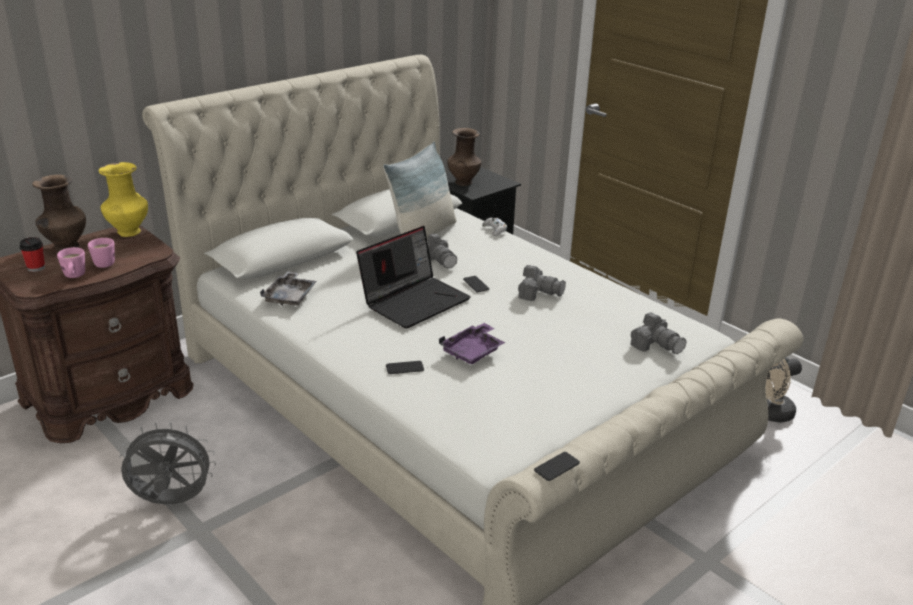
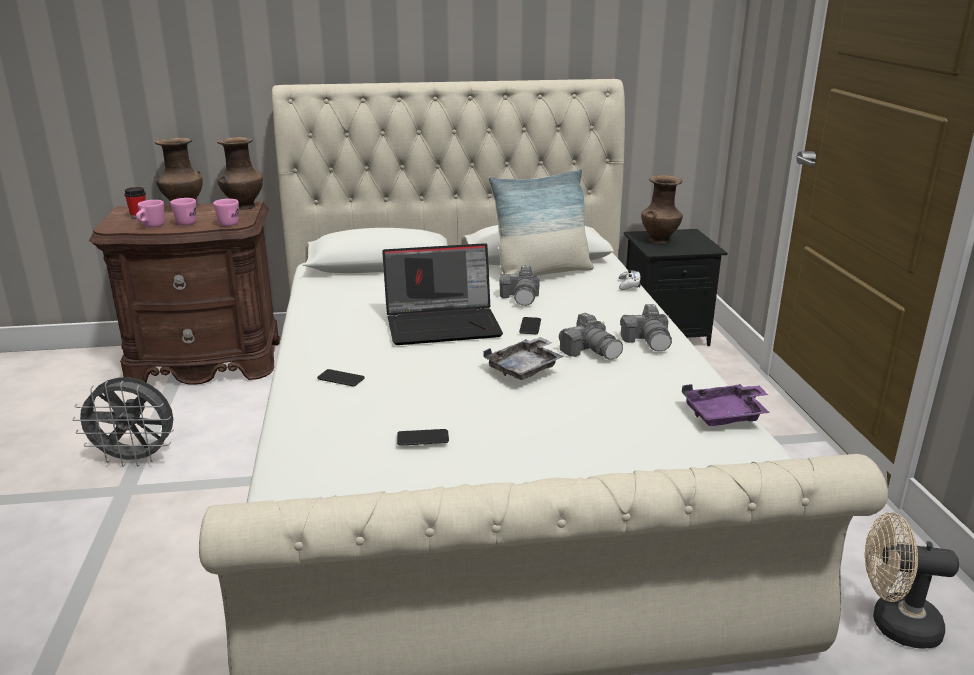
camera: 35 degrees right, 5 degrees down
yellow vase [99,162,148,237] -> brown vase [217,137,263,210]
grey fan [119,422,216,505] -> grey fan turned 150 degrees clockwise [72,378,174,467]
grey tray [260,271,317,306] -> grey tray moved to [483,337,564,380]
purple tray [439,323,505,364] -> purple tray moved to [682,383,770,426]
phone [534,452,580,481] -> phone moved to [397,429,449,446]
camera [630,312,686,354] -> camera moved to [620,304,672,351]
none -> pink mug [213,199,239,226]

